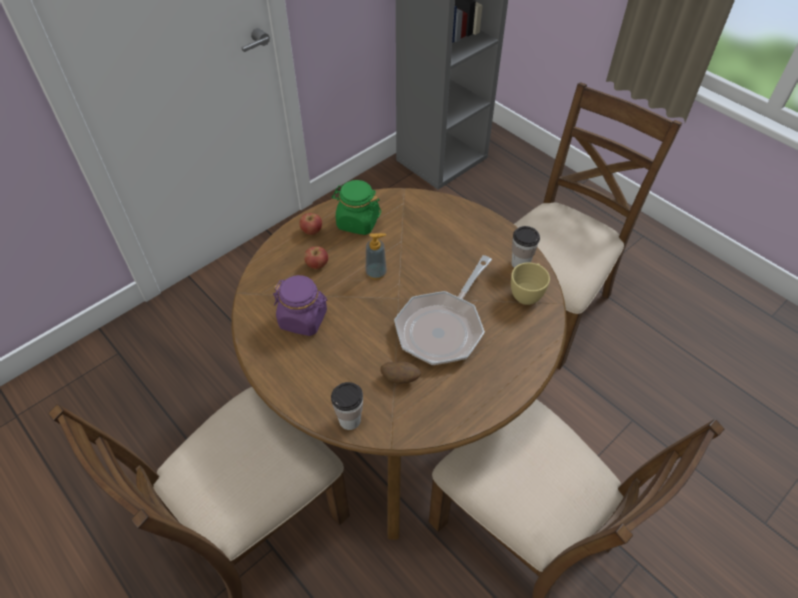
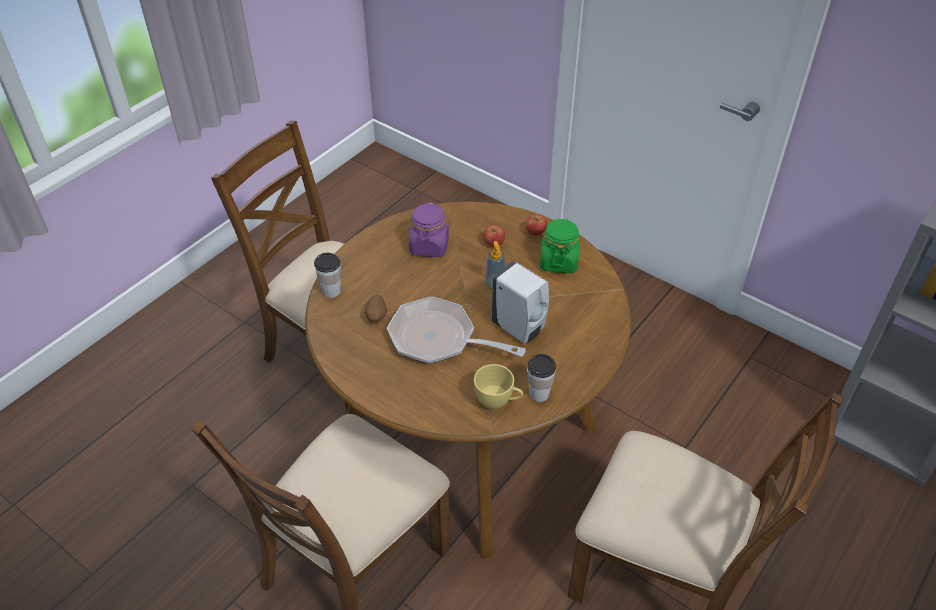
camera: 80 degrees right, 5 degrees down
none -> white soap dispenser [492,261,549,344]

